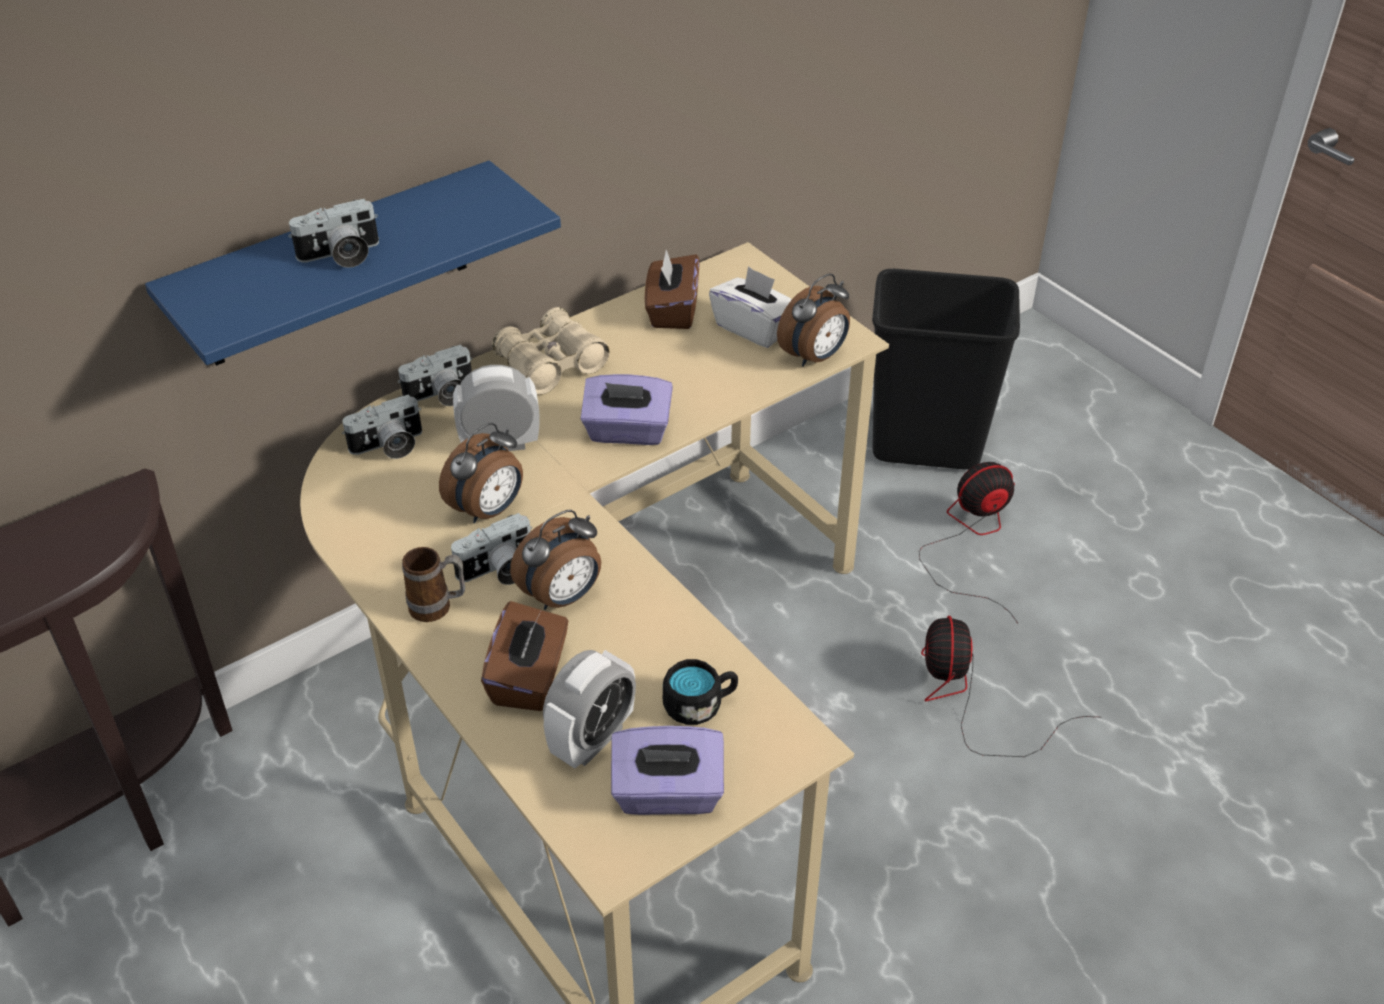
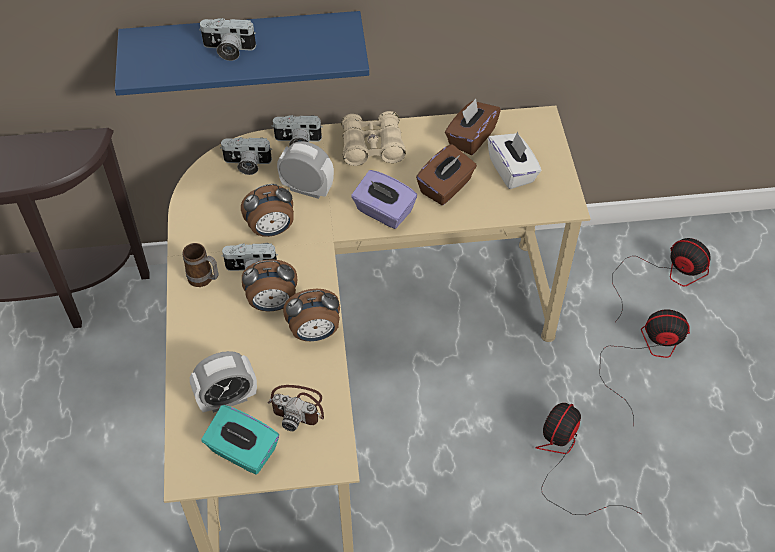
camera: 30 degrees right, 10 degrees up
brown tissue box [481,601,568,711] -> brown tissue box moved to [416,144,477,205]
purple tissue box [611,726,724,815] -> turquoise tissue box [202,405,279,474]
black mug [663,659,738,725] -> camera [267,385,324,431]
alarm clock [777,273,850,367] -> alarm clock moved to [283,289,340,341]
black trash can [872,269,1020,470] -> fan [612,238,711,322]

